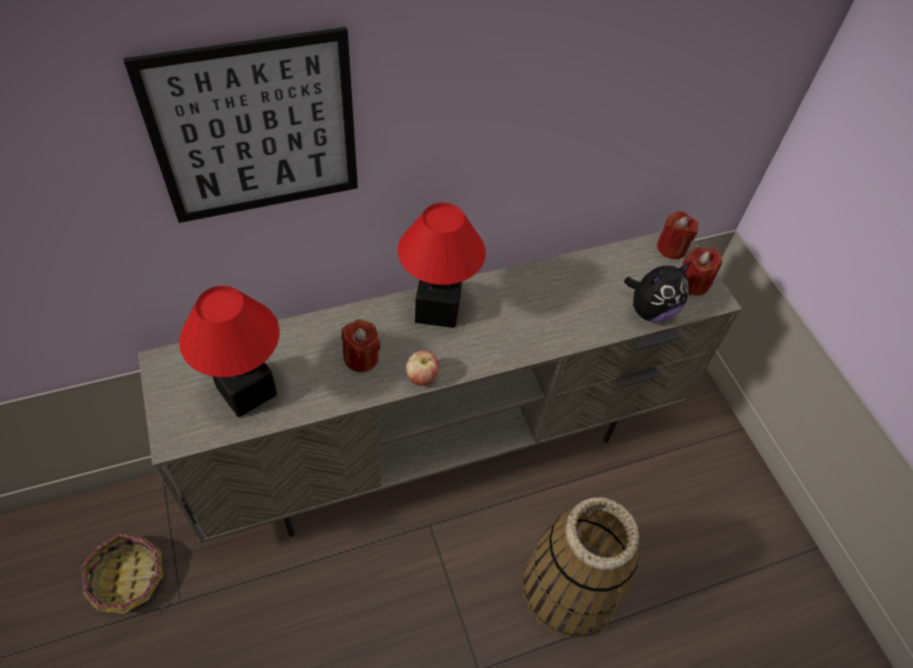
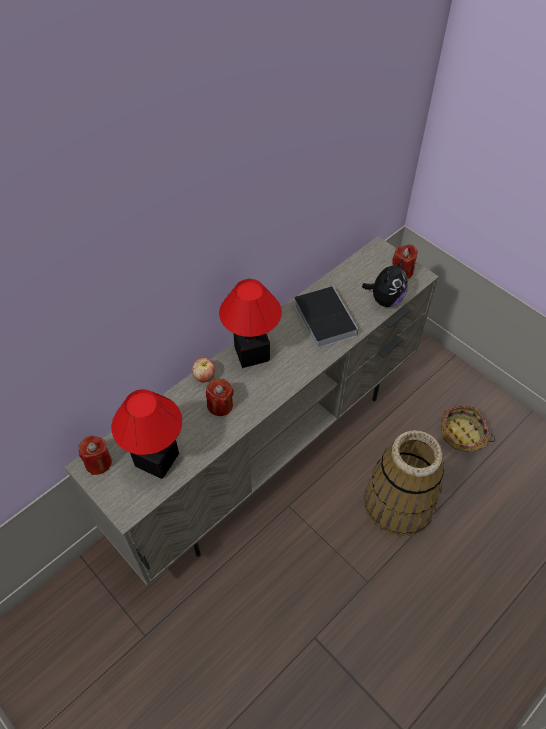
camera: 20 degrees left, 0 degrees up
basket [81,533,163,614] -> basket moved to [441,405,495,452]
picture [124,27,358,223] -> none
apple [406,350,439,386] -> apple moved to [192,358,215,382]
red candle [657,211,698,259] -> red candle moved to [78,436,112,475]
none -> book [294,286,358,348]

